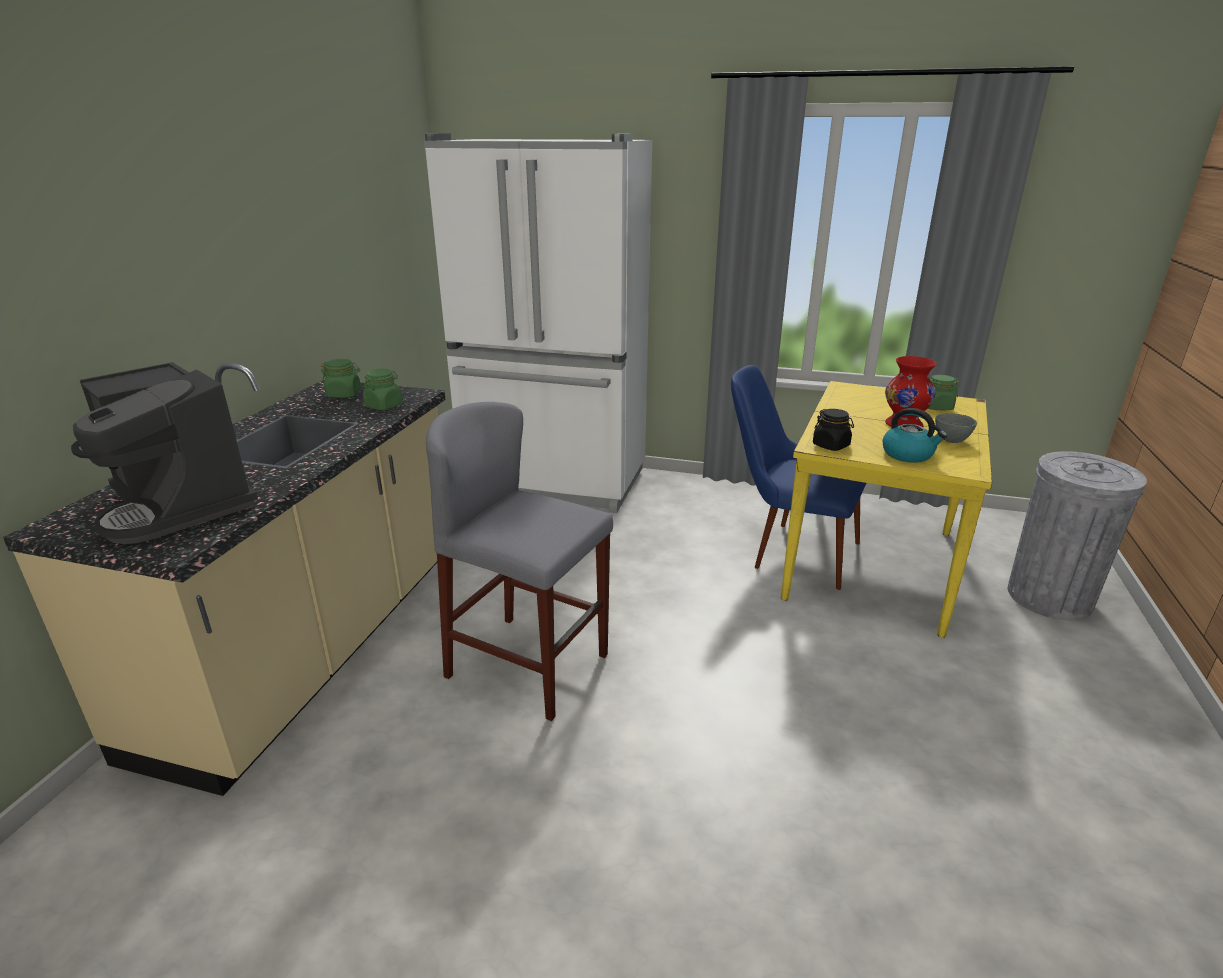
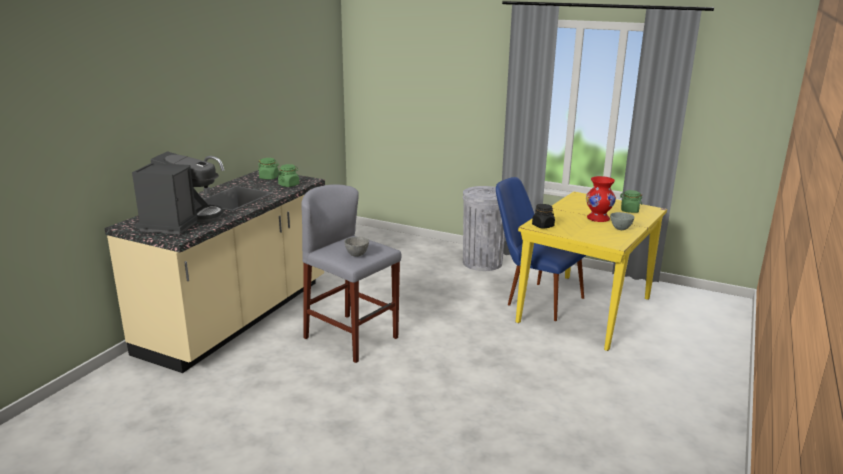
camera: 10 degrees right, 5 degrees down
coffee machine [71,362,258,544] -> coffee machine turned 135 degrees counterclockwise [132,151,223,234]
white fridge [424,133,652,513] -> none
kettle [883,408,947,463] -> none
grey trash can [1008,451,1147,620] -> grey trash can moved to [463,186,505,271]
none -> grey bowl [344,237,369,257]

